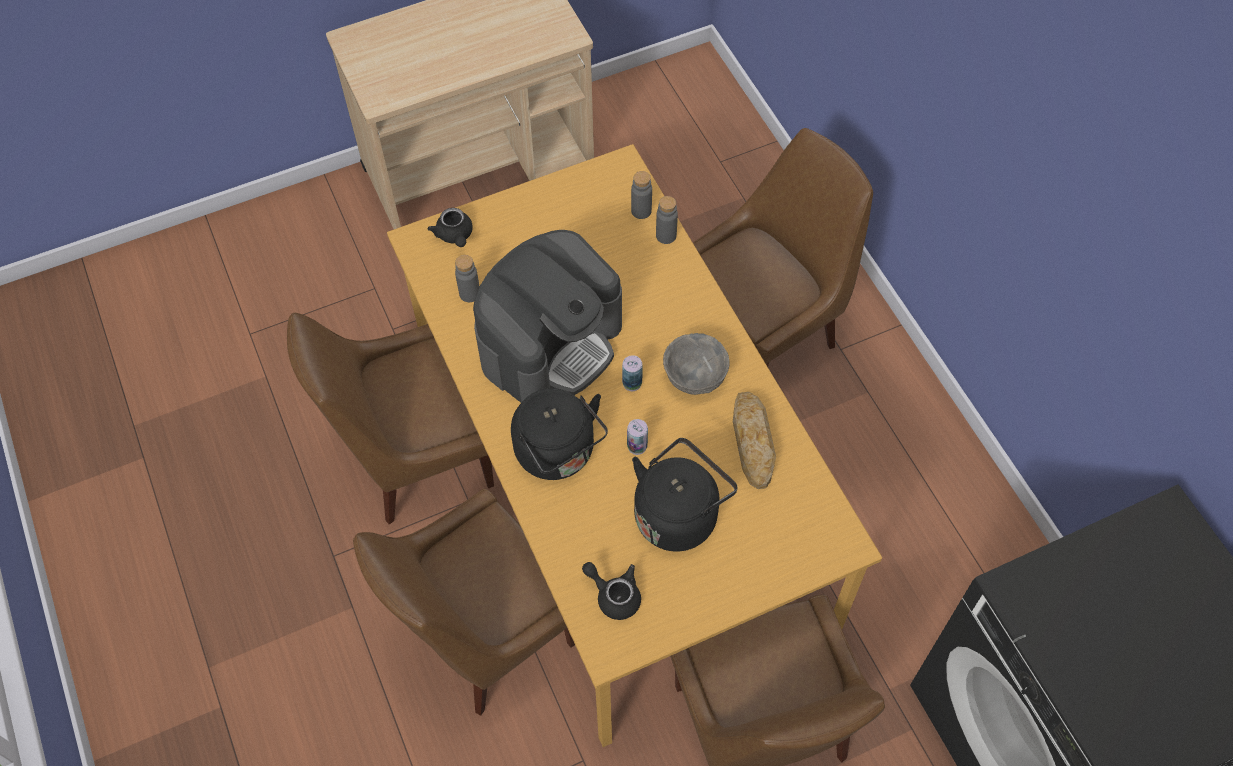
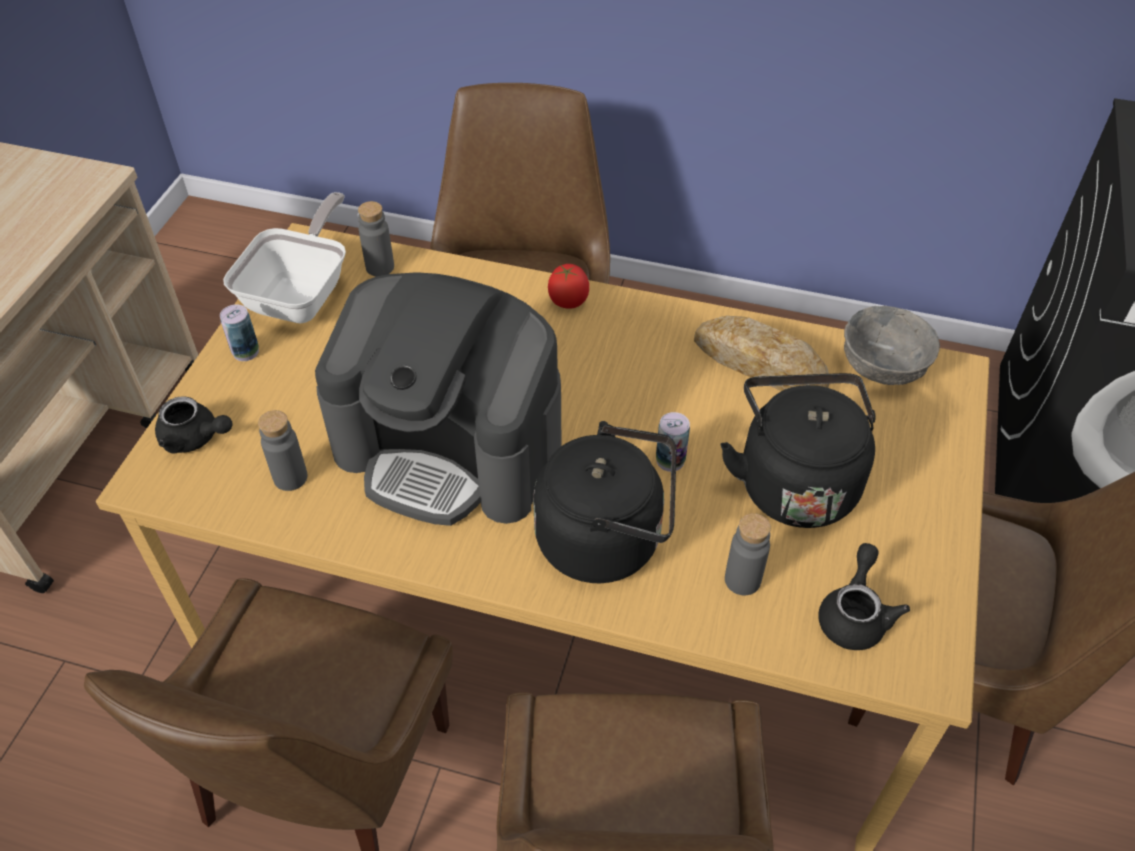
camera: 50 degrees left, 10 degrees down
coffee machine [473,230,622,403] -> coffee machine turned 120 degrees clockwise [315,272,561,526]
black teapot [582,562,641,620] -> black teapot turned 120 degrees clockwise [819,543,910,650]
can [622,355,643,391] -> can moved to [220,304,259,361]
grey bottle [656,196,678,244] -> grey bottle moved to [725,513,771,595]
grey bowl [663,333,730,395] -> grey bowl moved to [844,306,940,385]
none -> frying pan [223,192,346,323]
none -> tomato [548,264,589,309]

